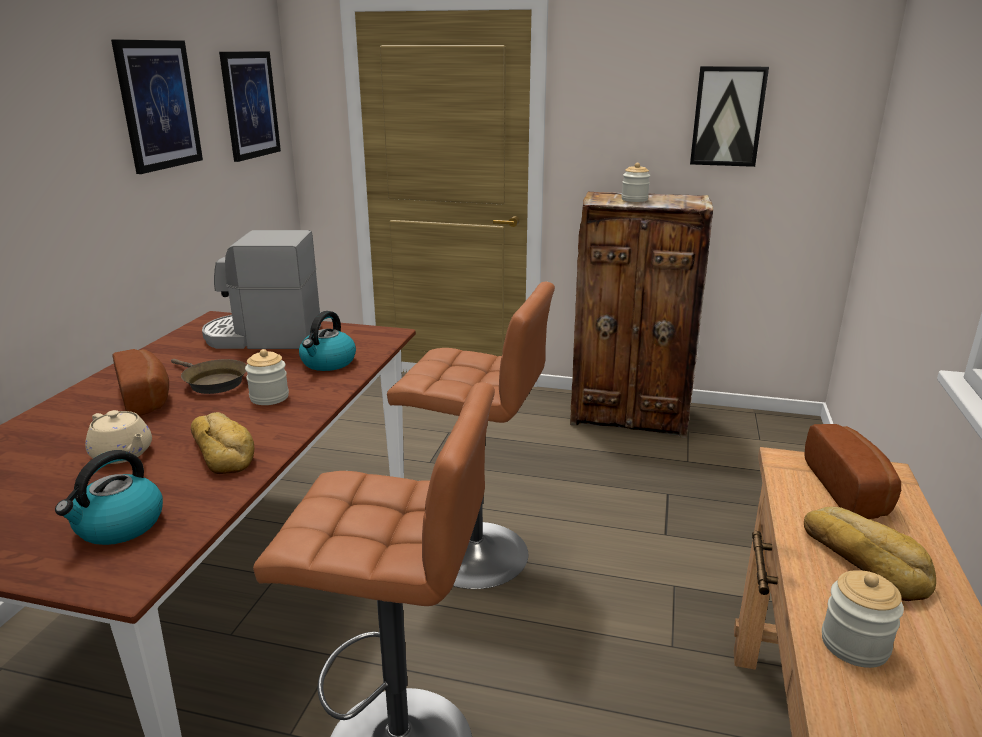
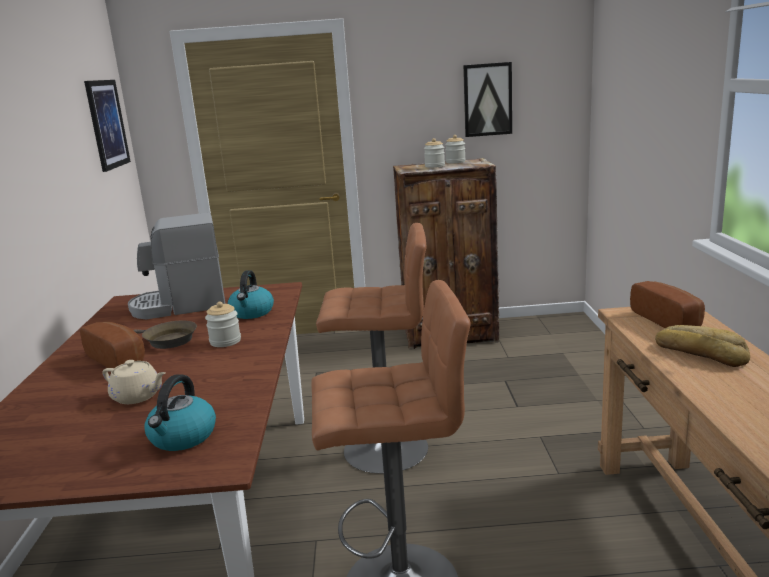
camera: 15 degrees left, 5 degrees down
picture [111,40,203,174] -> none
bread [191,412,254,474] -> none
jar [822,570,904,668] -> jar moved to [445,135,466,163]

